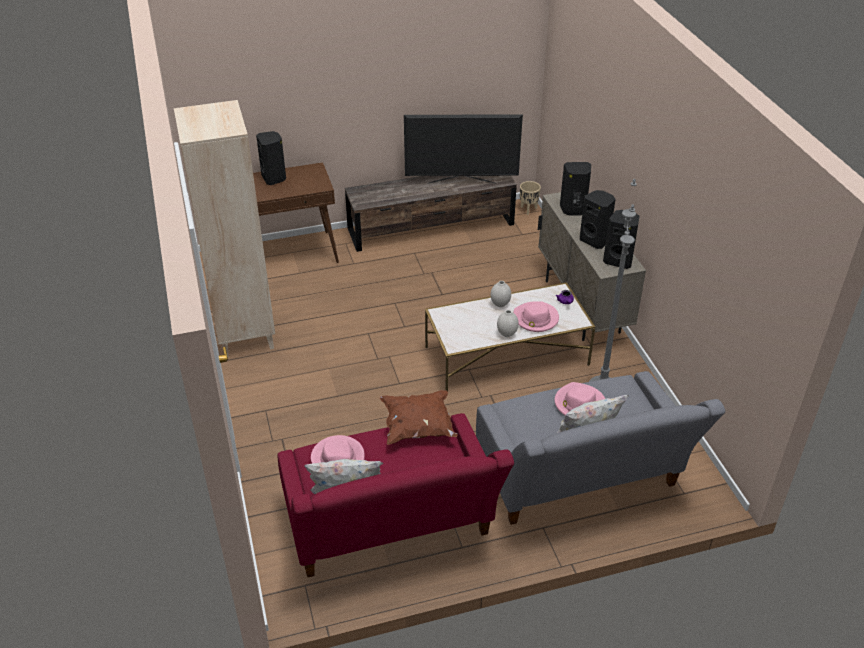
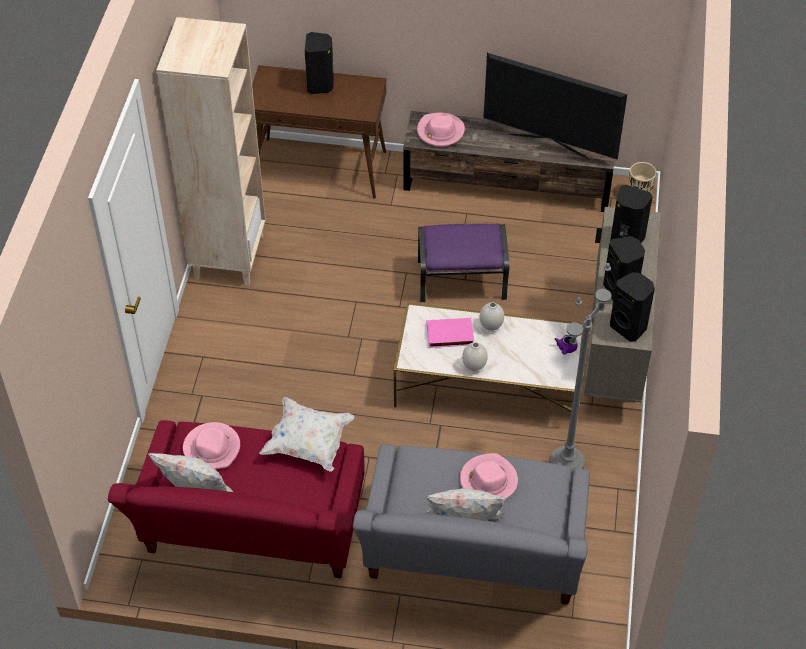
camera: 25 degrees right, 10 degrees up
brown pillow [380,390,458,445] -> white pillow [259,397,354,472]
pink hat [514,301,559,332] -> pink hat moved to [417,113,465,147]
none -> purple ottoman [418,224,510,303]
none -> pink book [426,318,474,348]

